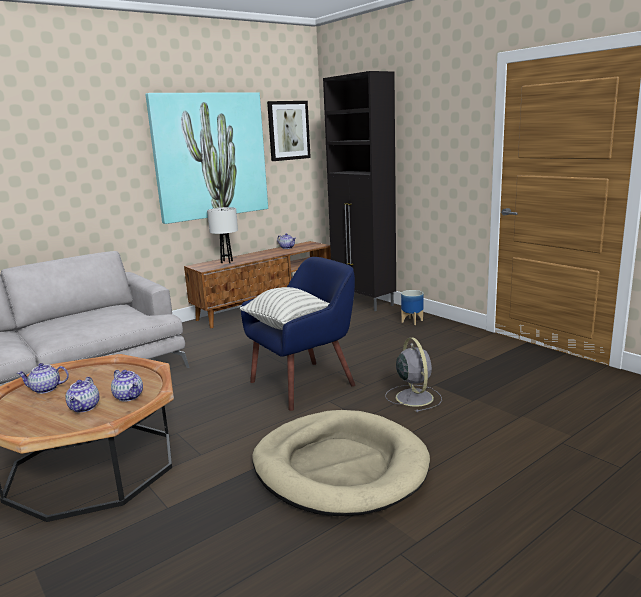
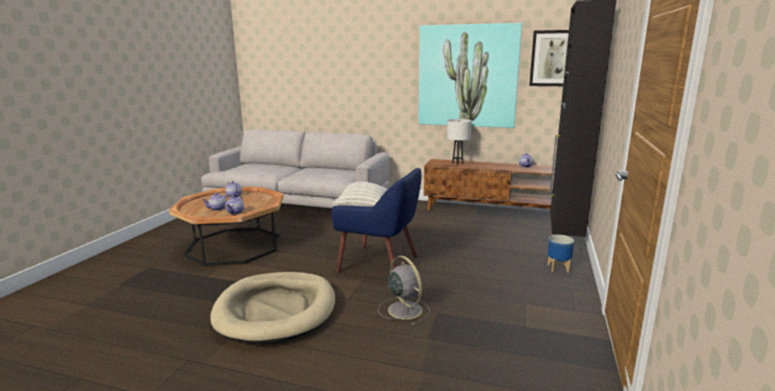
camera: 55 degrees right, 0 degrees up
grey fan [385,337,442,412] -> grey fan turned 75 degrees counterclockwise [378,256,430,325]

